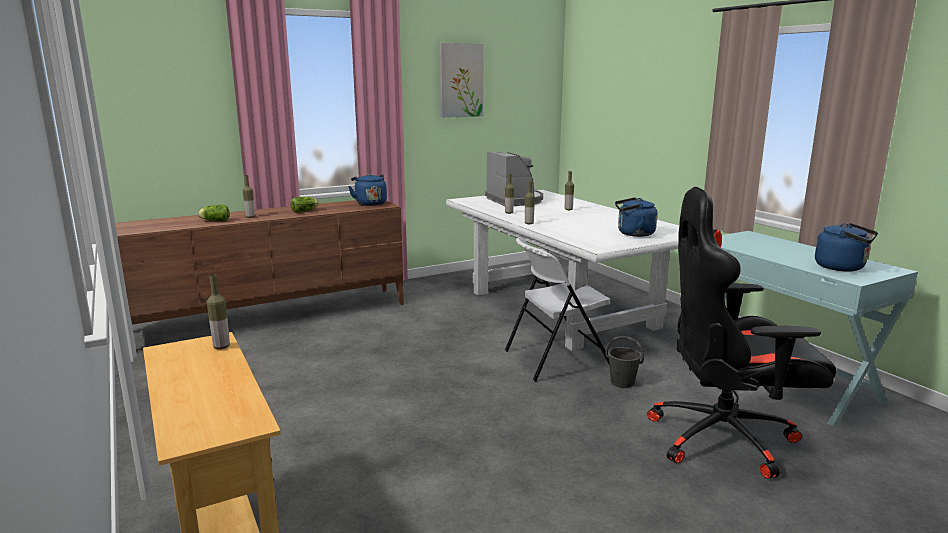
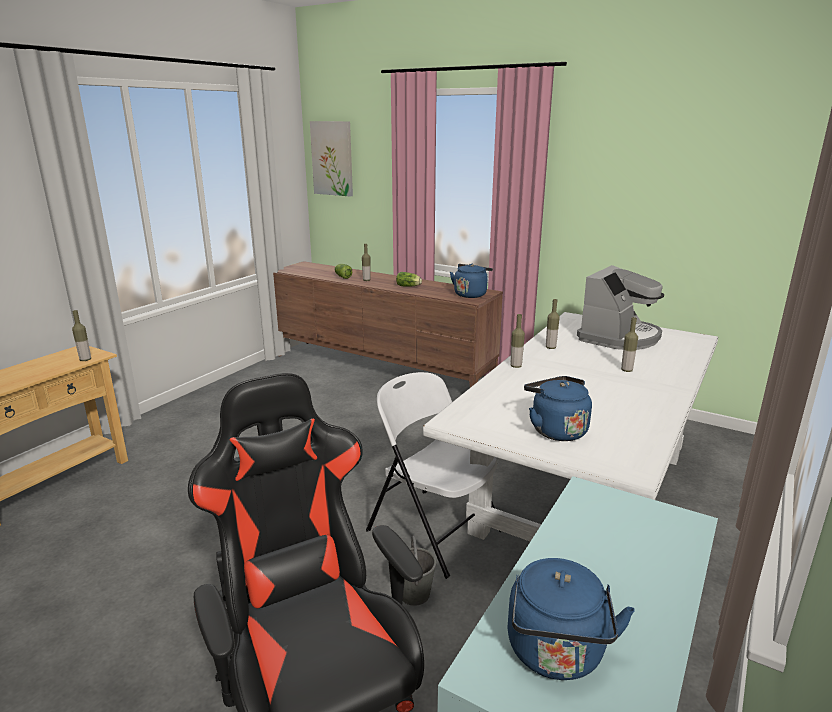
camera: 60 degrees right, 5 degrees up
picture [439,43,484,118] -> picture moved to [310,121,353,197]

